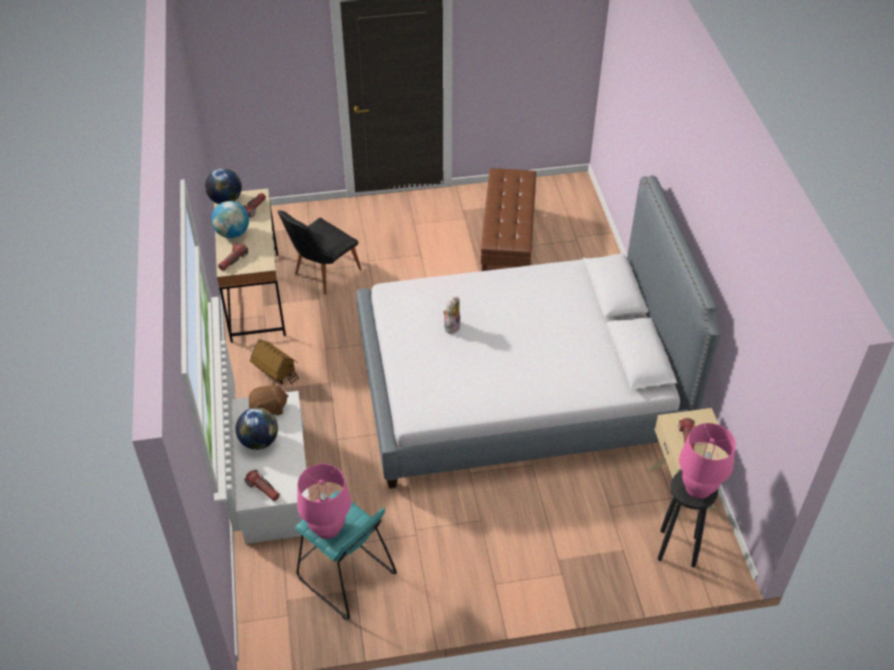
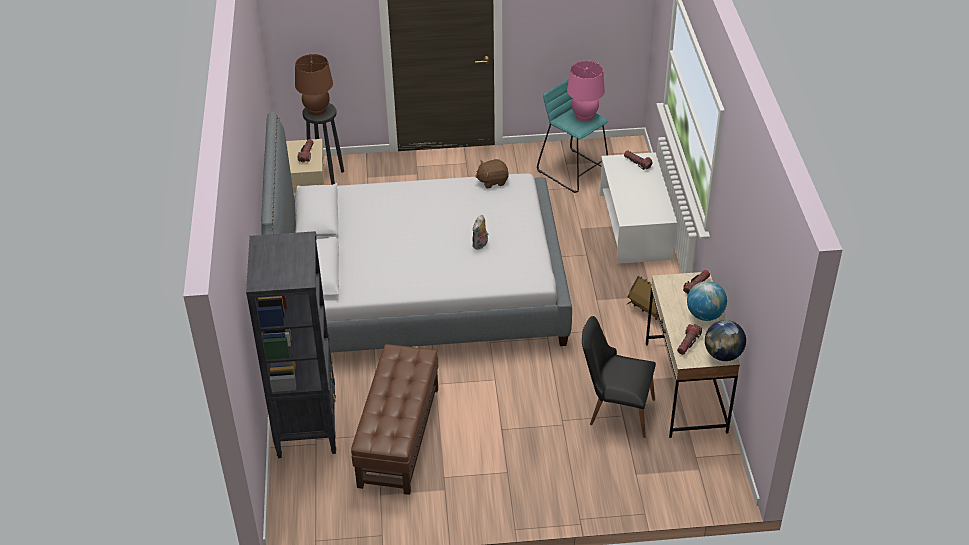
camera: 175 degrees left, 5 degrees down
globe [236,408,278,450] -> none
brown plush toy [249,381,289,415] -> brown plush toy moved to [475,159,509,188]
black chair [278,210,362,294] -> black chair turned 120 degrees counterclockwise [582,316,656,438]
pink table lamp [679,423,736,499] -> brown table lamp [295,54,333,116]
none -> black bookcase [246,231,336,458]

